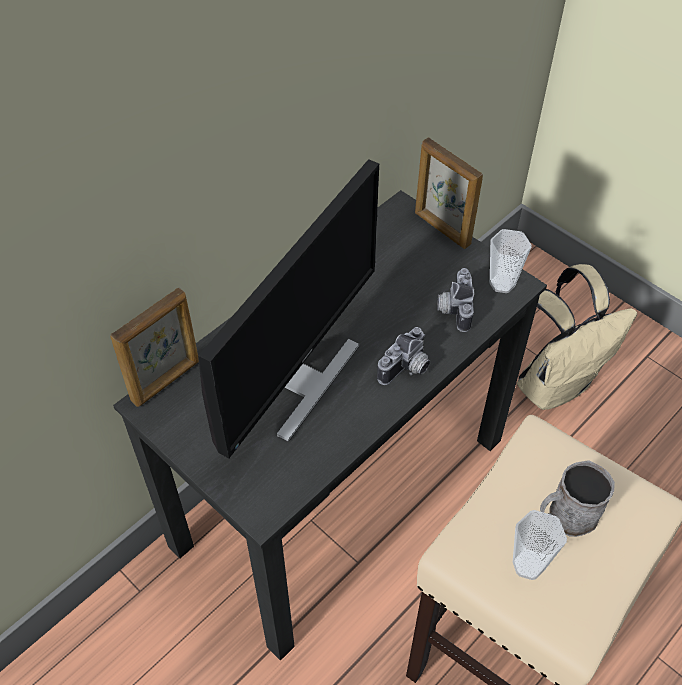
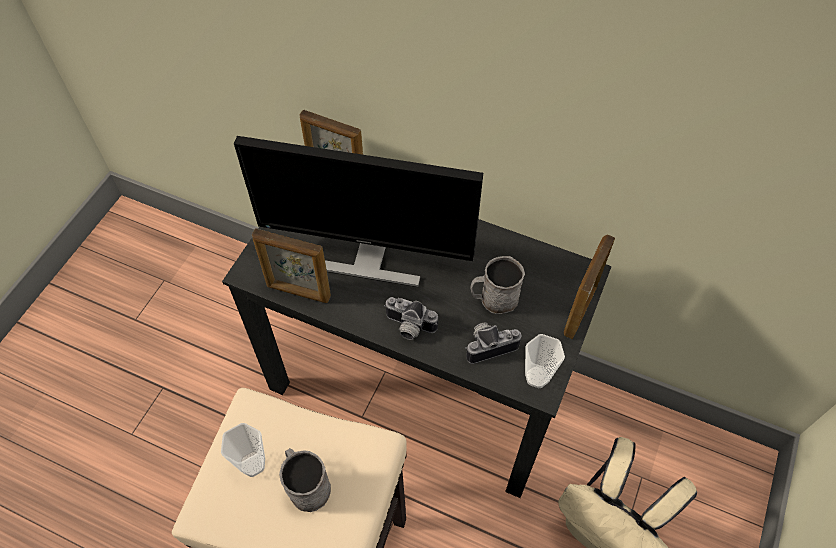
camera: 70 degrees right, 5 degrees up
none -> picture frame [252,228,331,303]
none -> grey mug [470,256,525,314]

